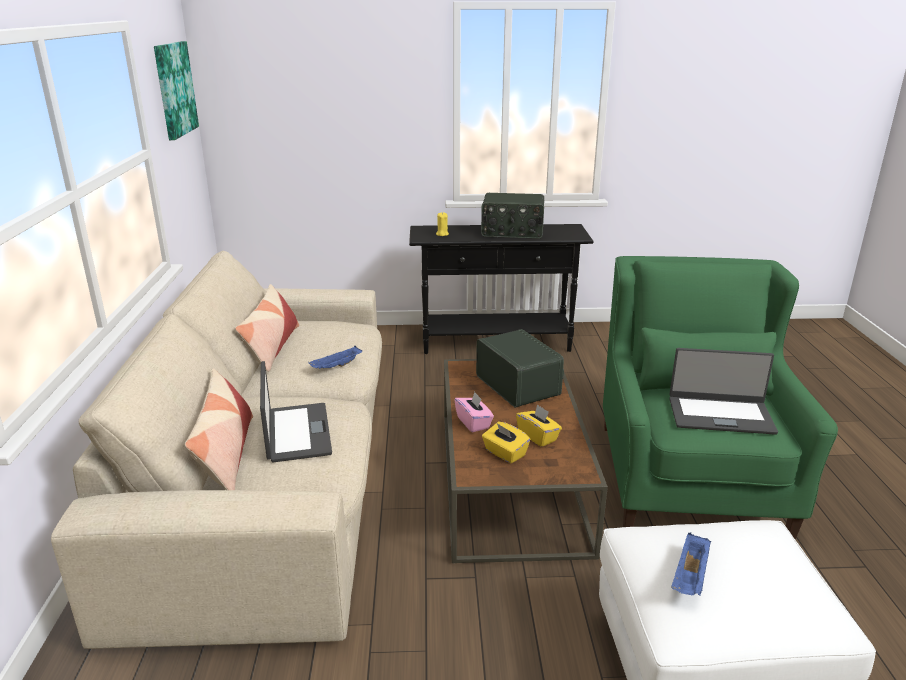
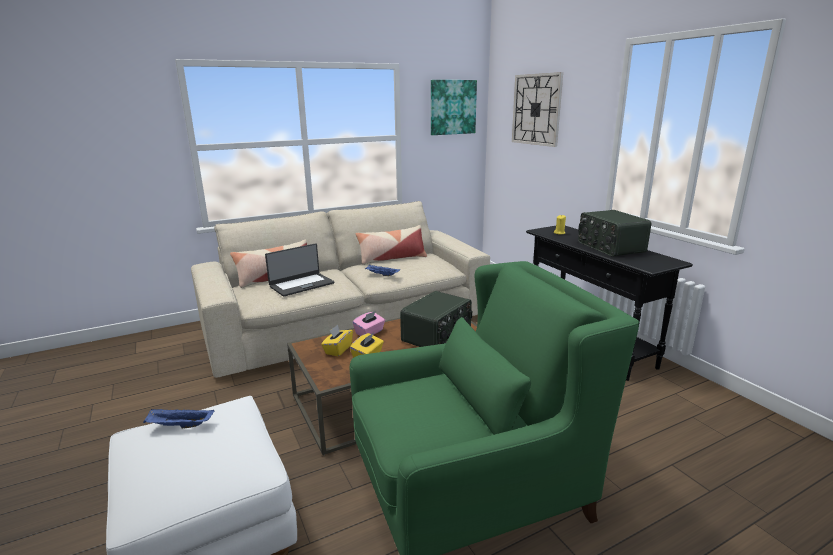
camera: 65 degrees right, 5 degrees down
laptop [669,348,778,435] -> none
none -> wall clock [512,72,563,147]

